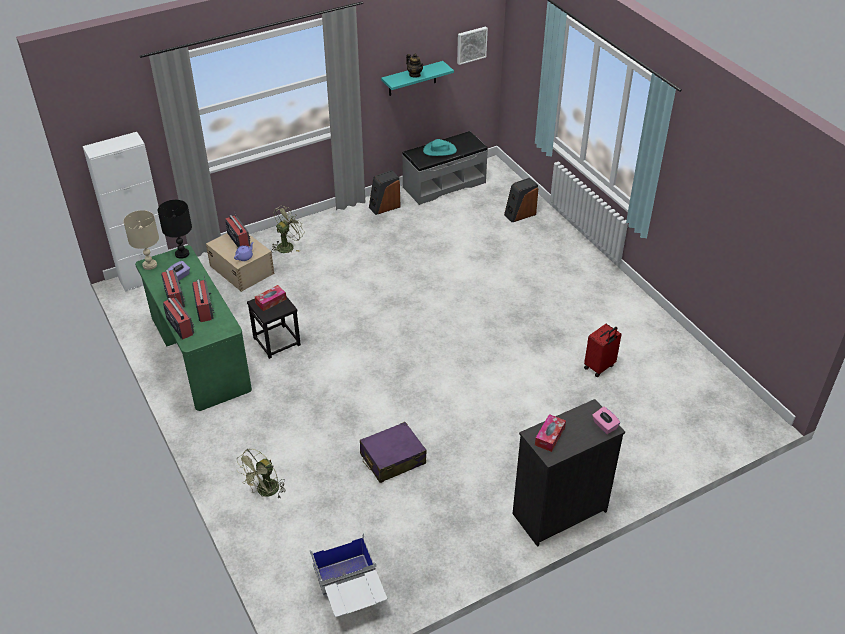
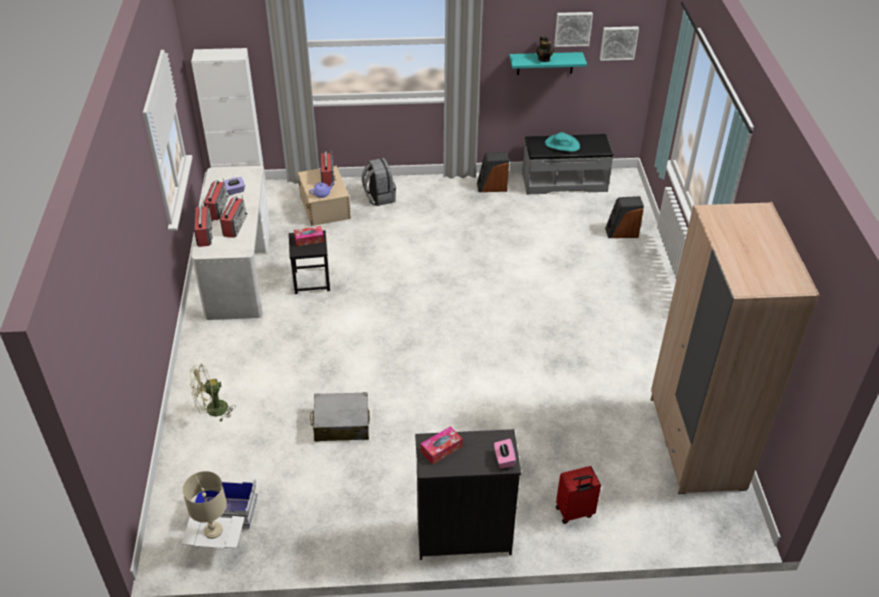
camera: 25 degrees right, 0 degrees up
beige table lamp [123,210,159,270] -> beige table lamp moved to [182,471,227,539]
green desk [135,245,252,411] -> white desk [191,166,270,320]
black table lamp [158,200,192,259] -> none
green fan [271,205,305,253] -> grey backpack [362,158,396,206]
purple suitcase [360,422,426,483] -> grey suitcase [310,392,370,441]
red suitcase [584,324,622,377] -> red suitcase moved to [556,466,601,524]
none -> picture [554,12,593,47]
none -> beige wardrobe [650,202,820,494]

